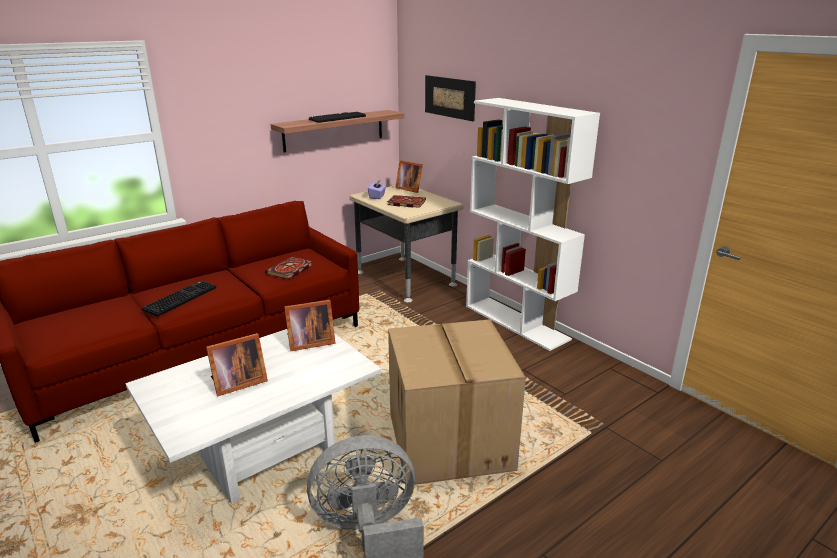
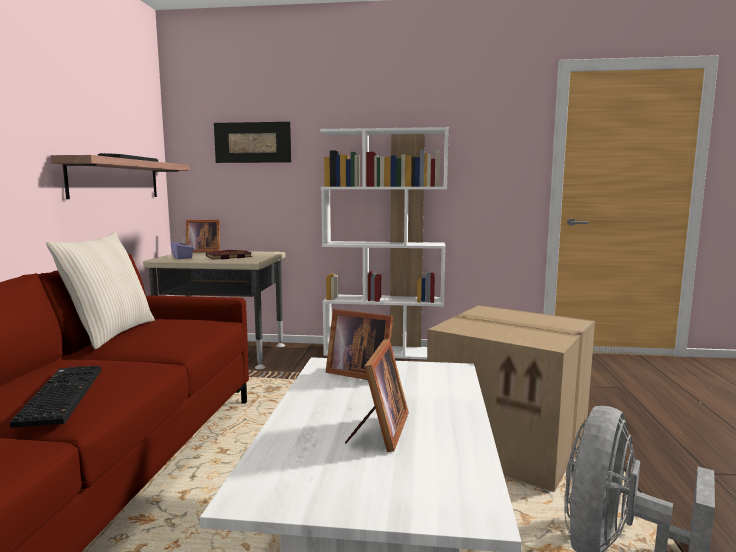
camera: 45 degrees left, 15 degrees down
book [265,257,313,279] -> none
picture frame [284,300,336,351] -> picture frame turned 90 degrees clockwise [326,309,393,380]
none -> beige pillow [46,232,155,349]

